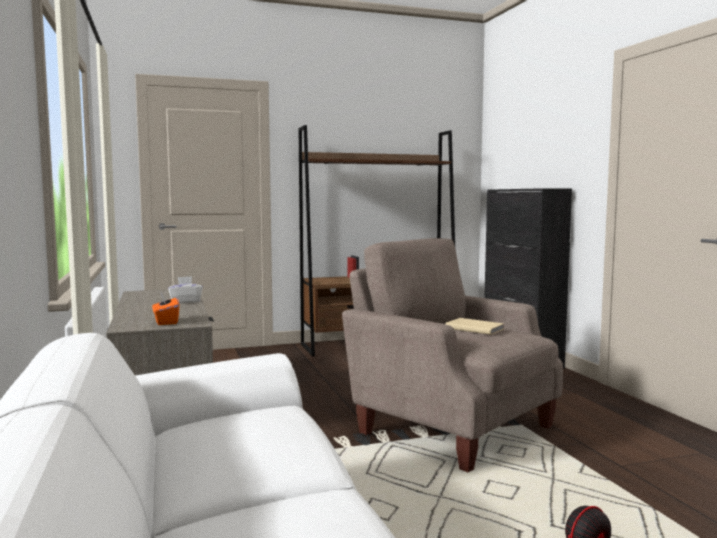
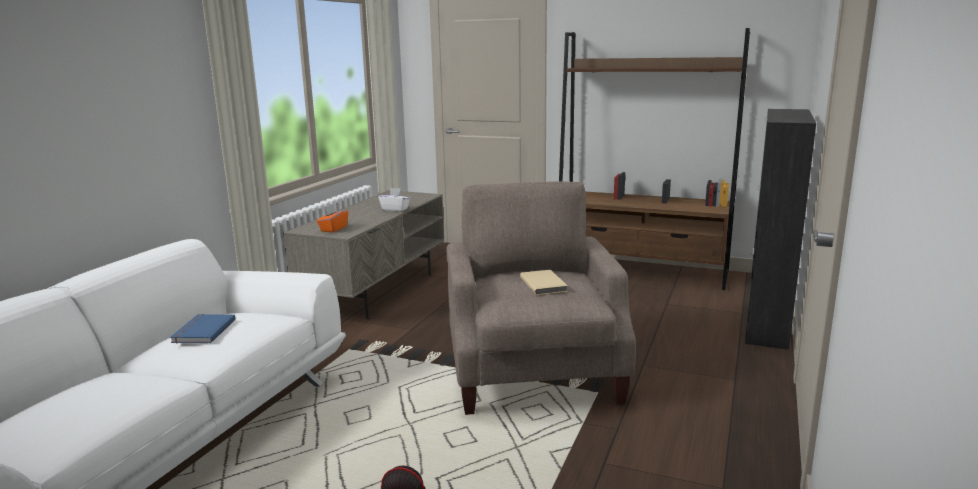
camera: 40 degrees right, 10 degrees up
none -> blue book [170,314,236,343]

